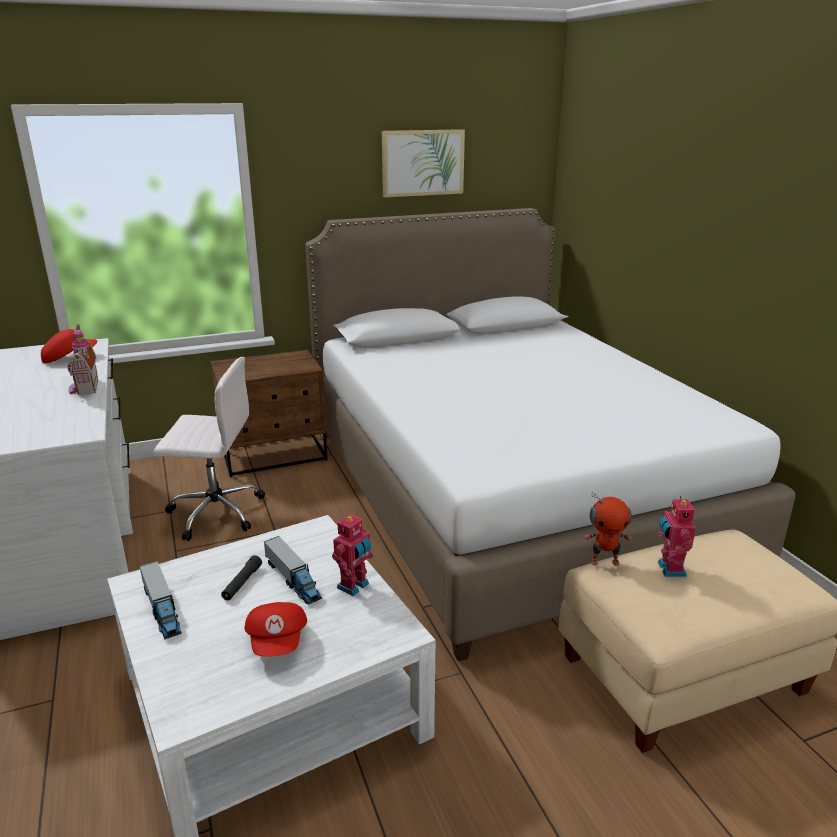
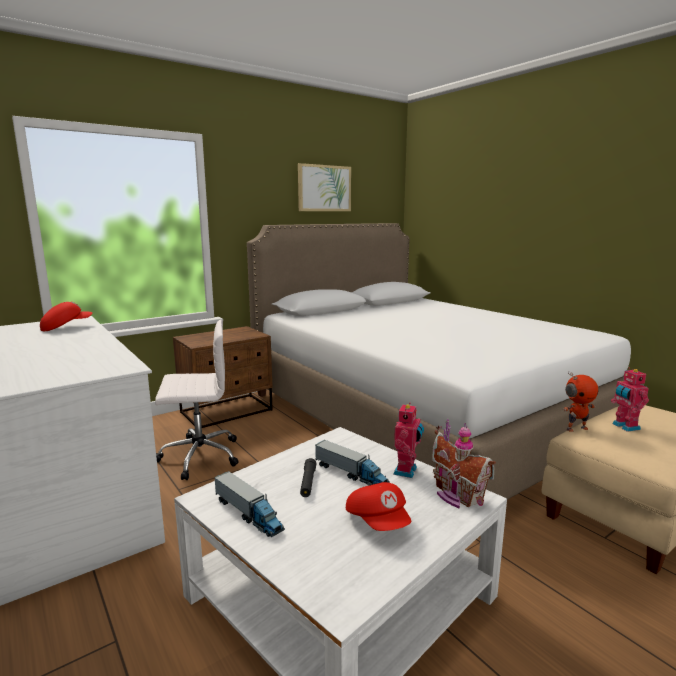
camera: 15 degrees left, 10 degrees down
toy house [67,324,98,394] -> toy house moved to [432,419,496,509]

